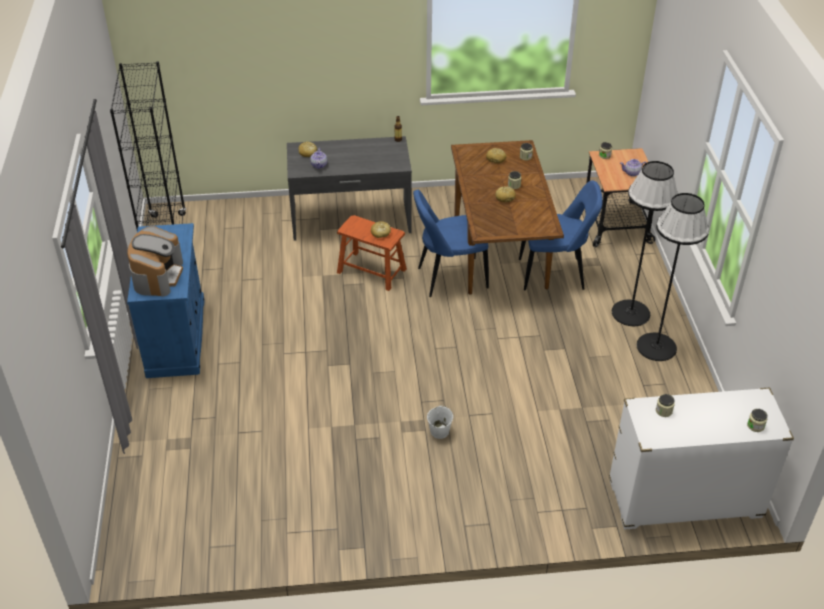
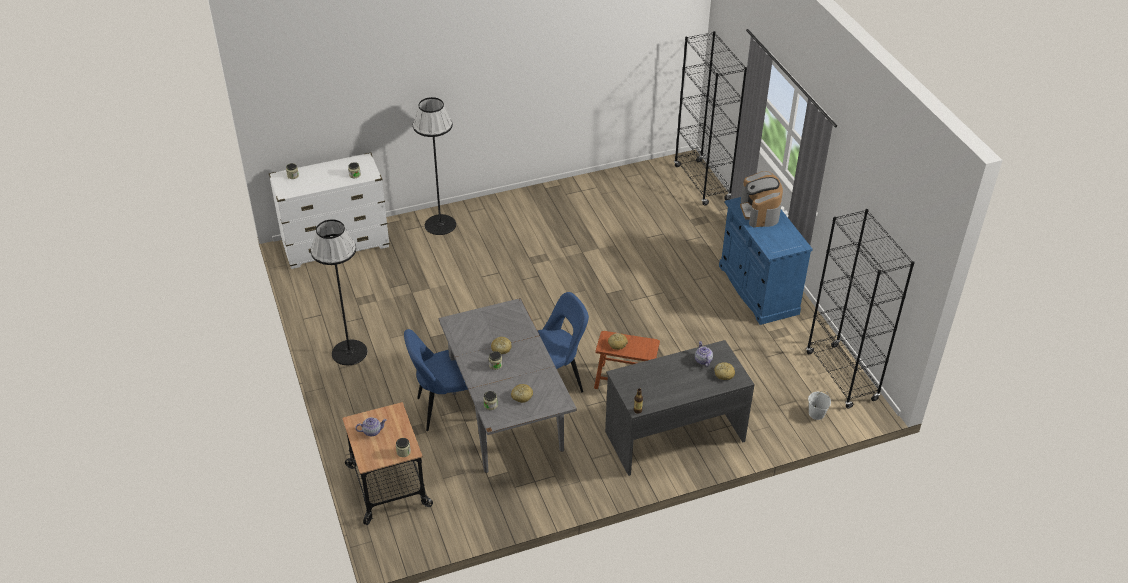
camera: 165 degrees right, 0 degrees up
white bucket [427,405,453,439] -> white bucket moved to [808,391,831,420]
brown dining table [451,140,564,295] -> grey dining table [439,298,577,473]
black floor lamp [612,161,678,326] -> black floor lamp moved to [413,97,456,235]
none -> black bookcase [674,31,747,206]

